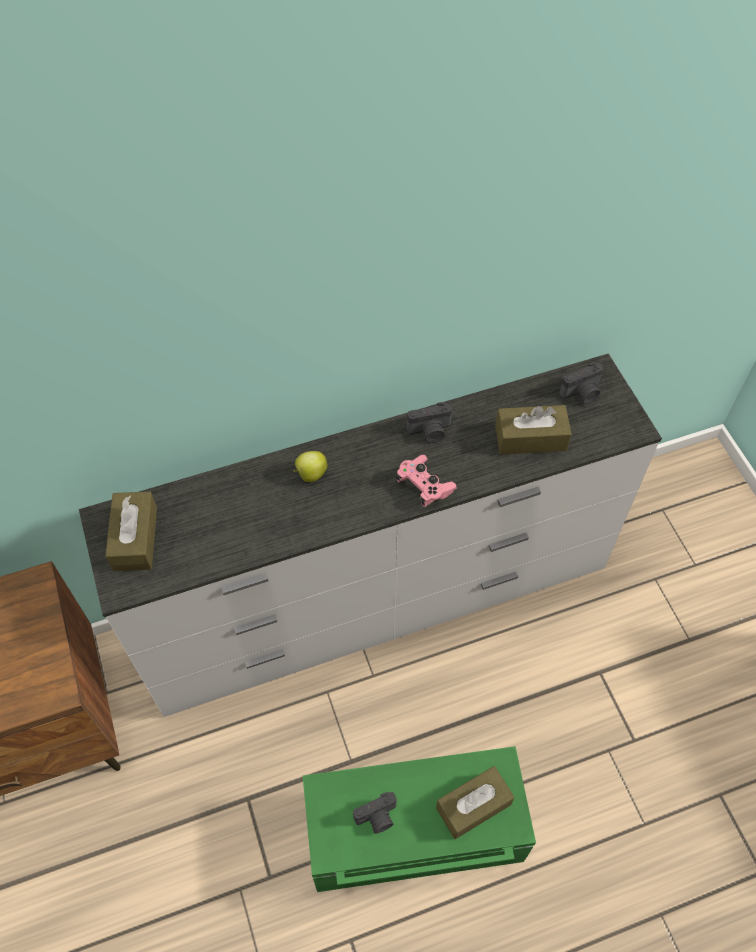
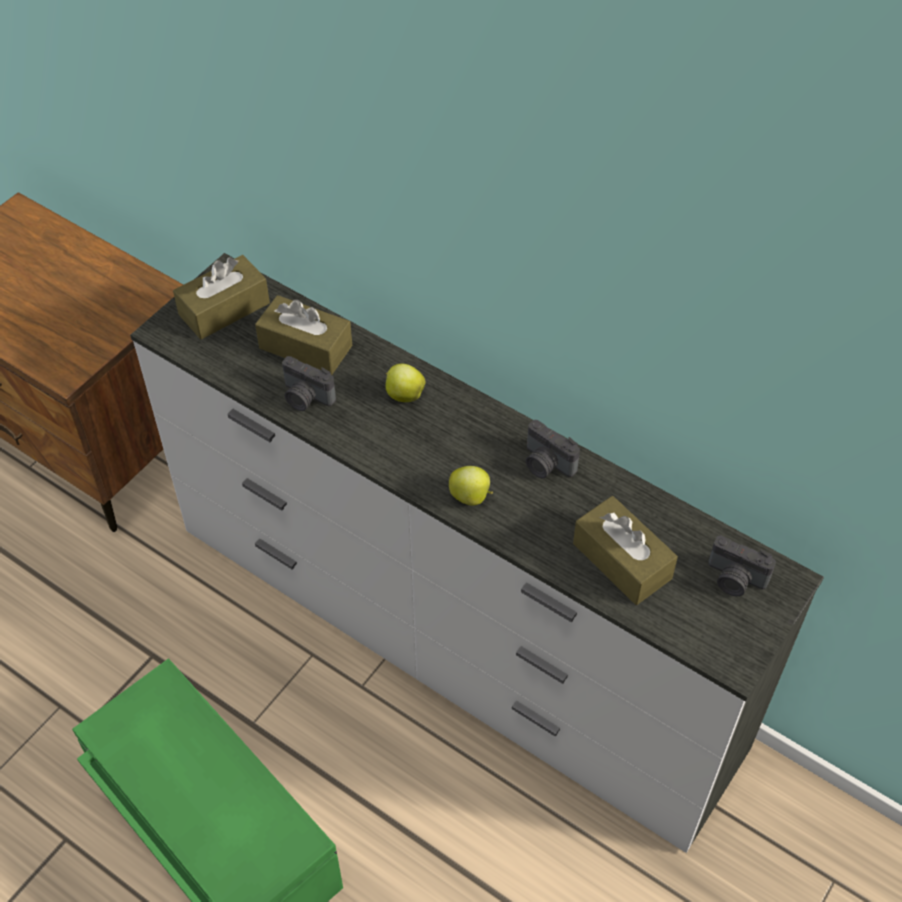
camera: 55 degrees right, 5 degrees down
camera [353,792,397,834] -> camera moved to [282,356,336,411]
pink game controller [395,455,457,507] -> apple [449,466,493,505]
brown tissue box [436,766,514,839] -> brown tissue box moved to [255,295,352,375]

